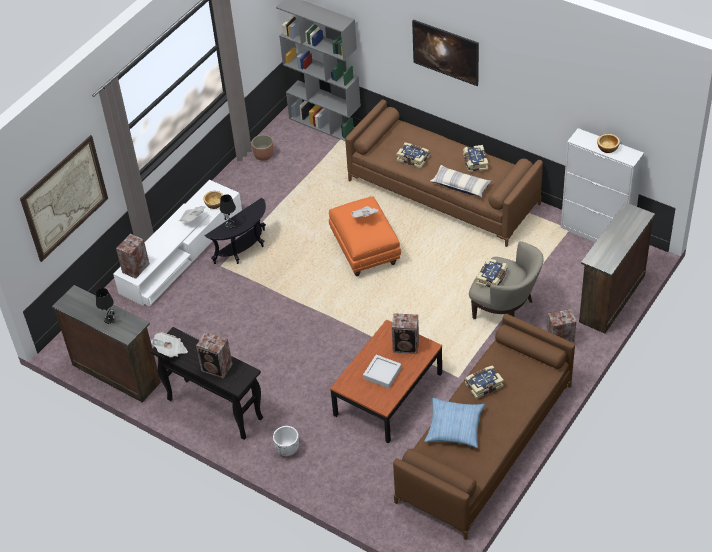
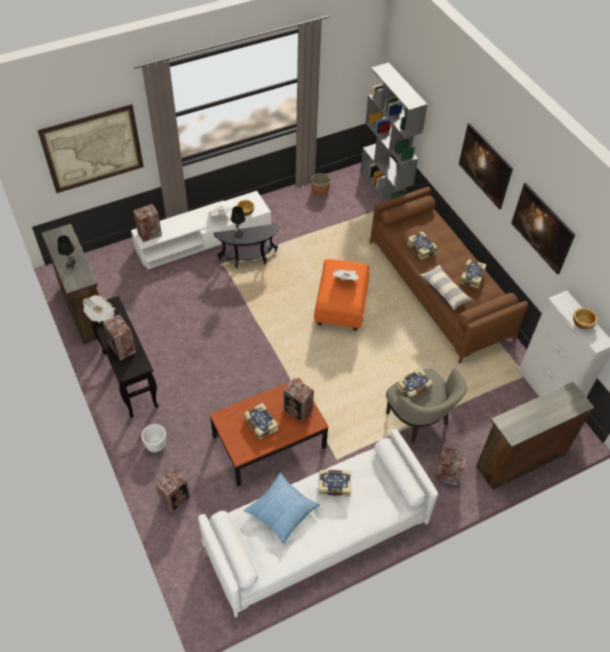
camera: 25 degrees right, 5 degrees up
grey tray [363,355,402,388] -> book [244,403,278,440]
brown sofa [393,314,575,540] -> white sofa [198,429,438,618]
none -> speaker [156,468,191,513]
none -> picture [511,183,575,275]

